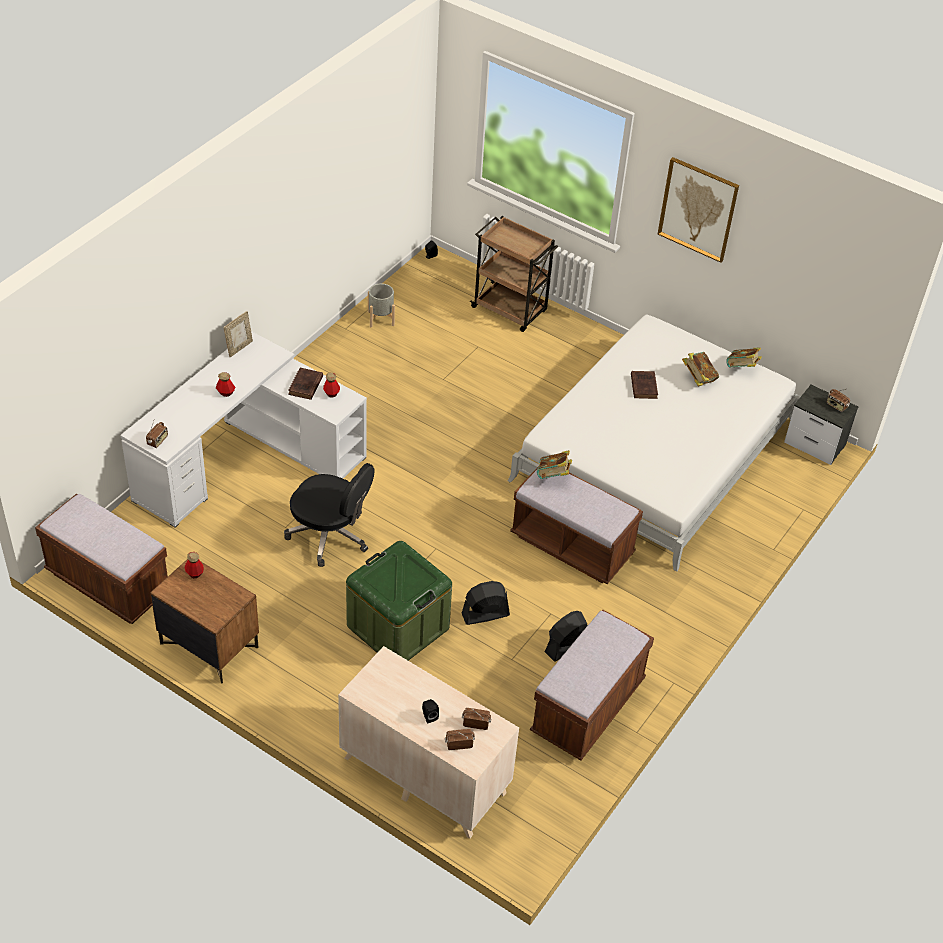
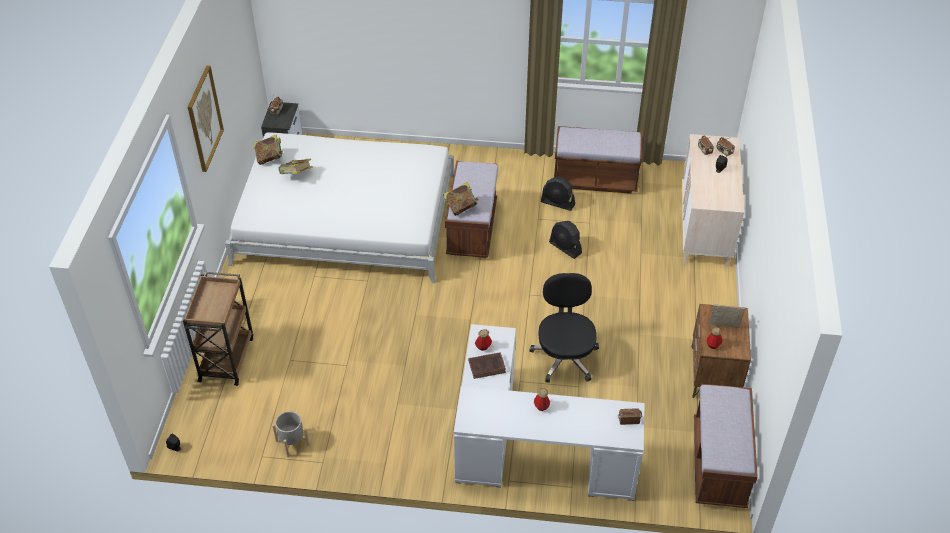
camera: 115 degrees left, 0 degrees up
picture frame [224,311,253,357] -> picture frame moved to [709,304,745,328]
green storage box [346,541,452,661] -> none
brown book [631,371,658,399] -> none

